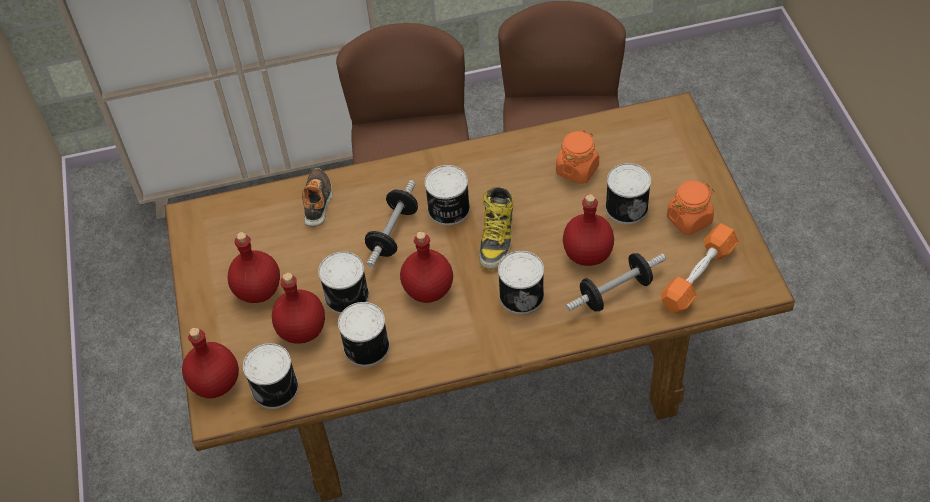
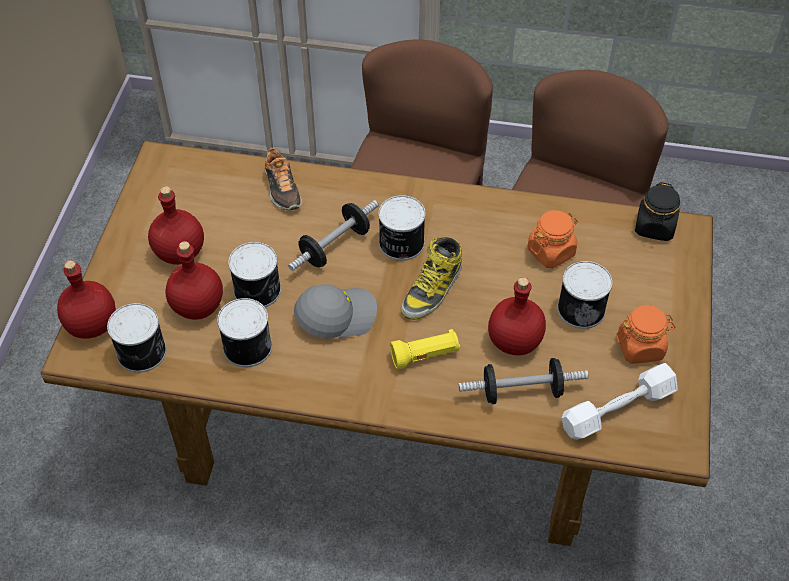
camera: 20 degrees right, 0 degrees up
shoe [302,168,333,227] -> shoe turned 135 degrees clockwise [265,147,302,210]
red bottle [400,231,453,303] -> grey cap [294,284,377,338]
can [498,251,544,314] -> yellow flashlight [390,329,460,369]
orange dumbbell [661,223,739,313] -> white dumbbell [562,363,678,440]
none -> black jar [635,182,680,241]

